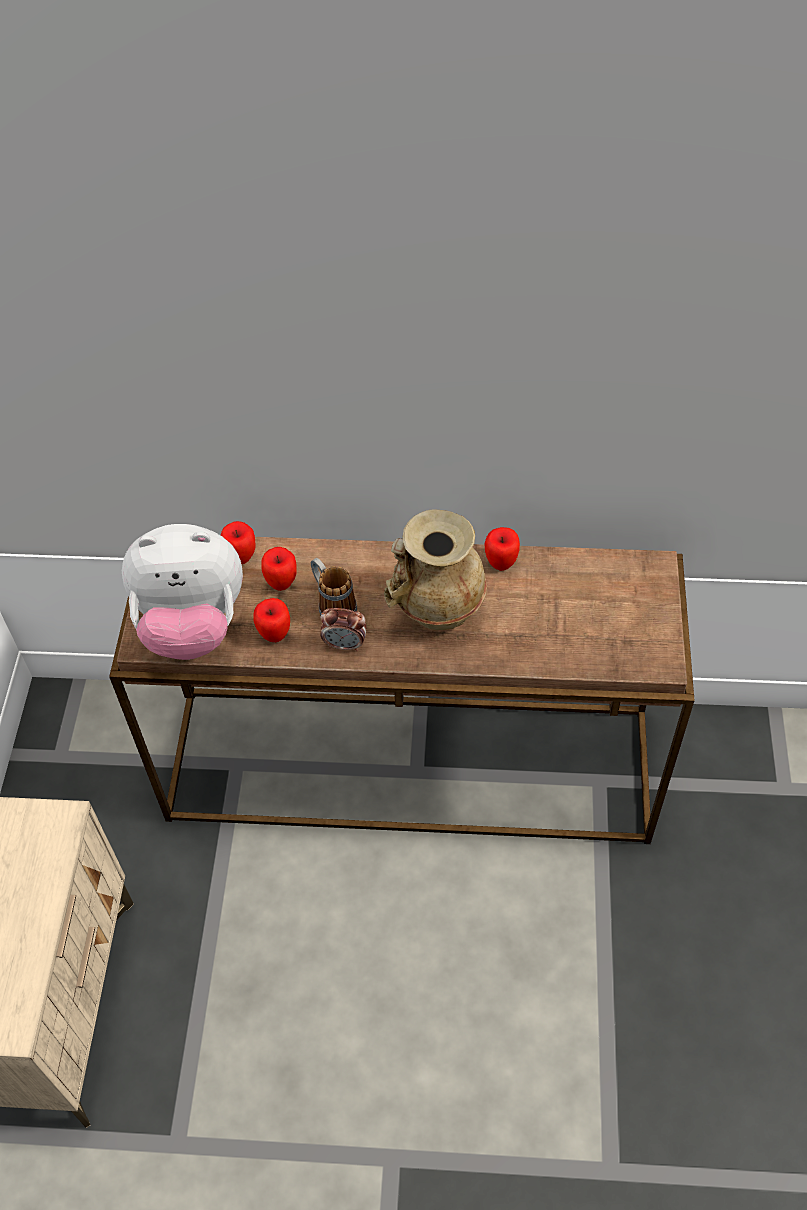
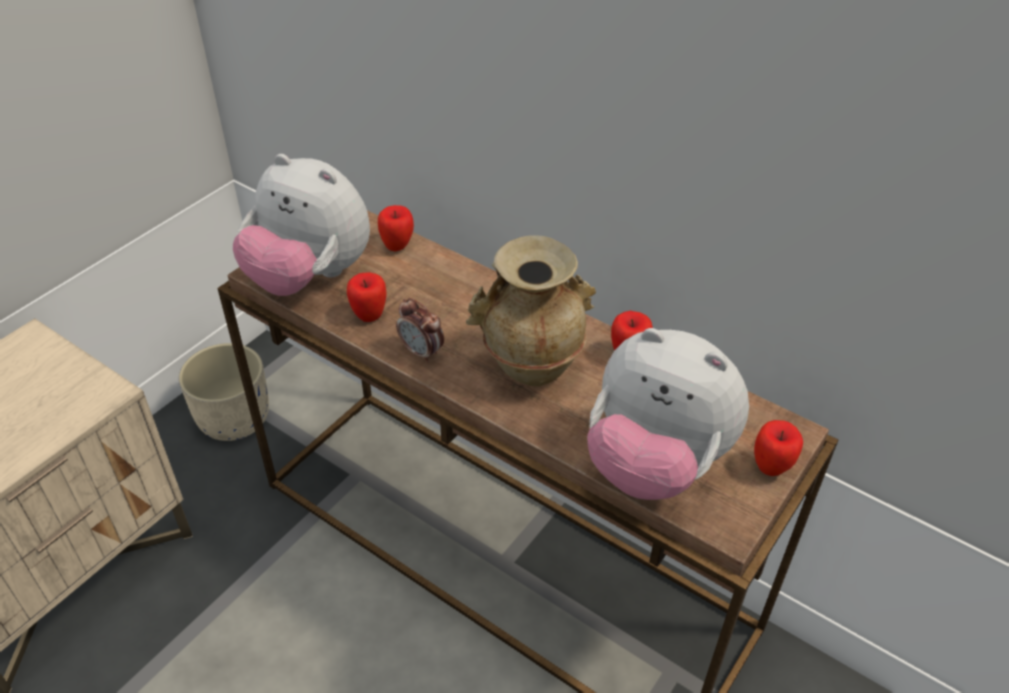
camera: 30 degrees right, 10 degrees down
apple [261,547,297,591] -> apple moved to [754,420,803,476]
mug [311,558,357,615] -> none
none -> beige planter [179,343,269,441]
none -> plush toy [587,328,749,500]

